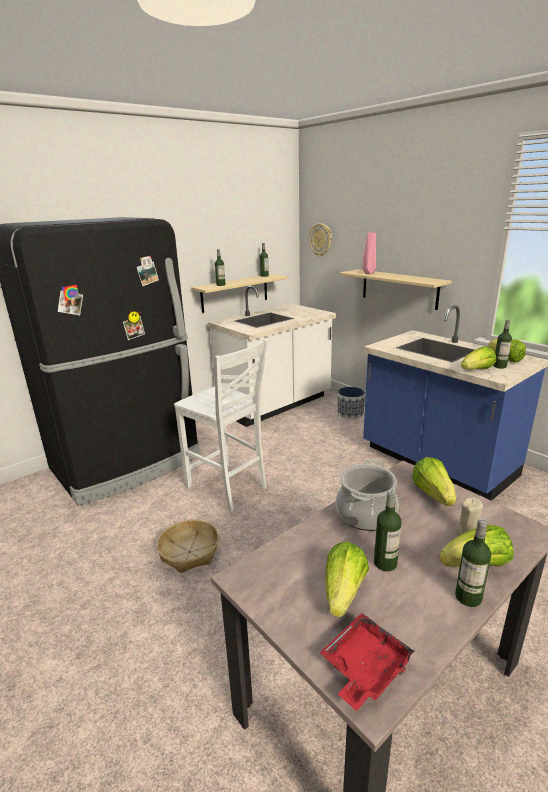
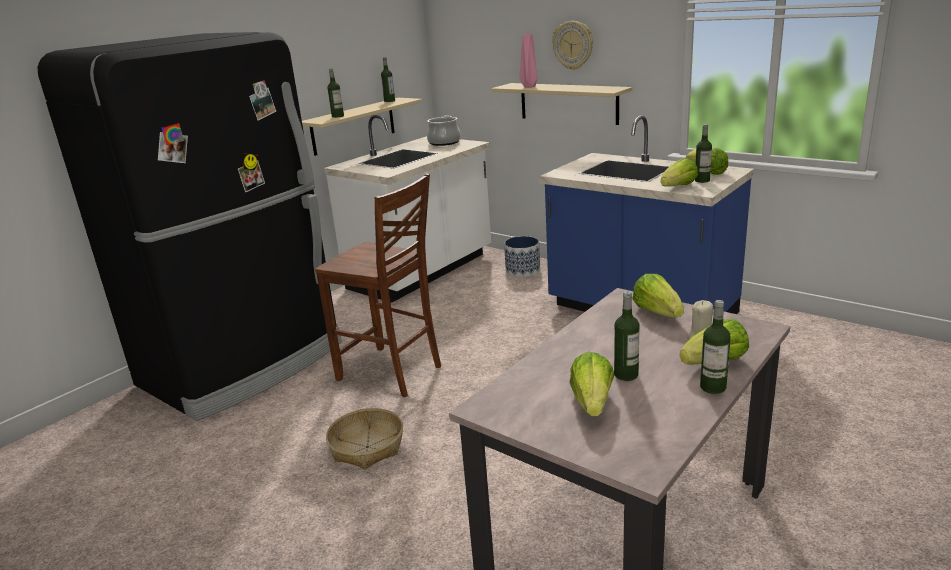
camera: 10 degrees left, 0 degrees up
white chair [174,339,268,511] -> brown chair [315,173,441,398]
wall clock [309,223,332,256] -> wall clock moved to [552,21,593,70]
red tray [320,613,415,711] -> none
cooking pot [336,459,399,531] -> cooking pot moved to [427,115,461,146]

